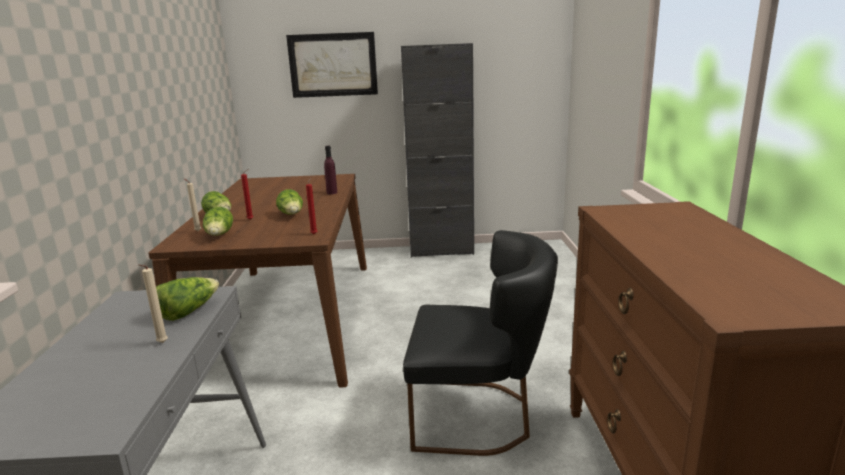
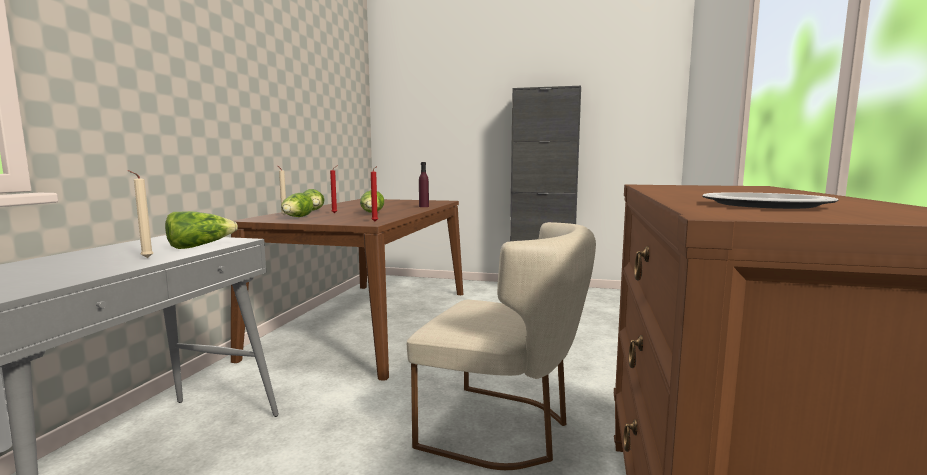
camera: 15 degrees right, 10 degrees down
picture [286,32,378,98] -> none
black chair [403,230,558,456] -> beige chair [407,222,596,470]
none -> plate [702,192,838,209]

